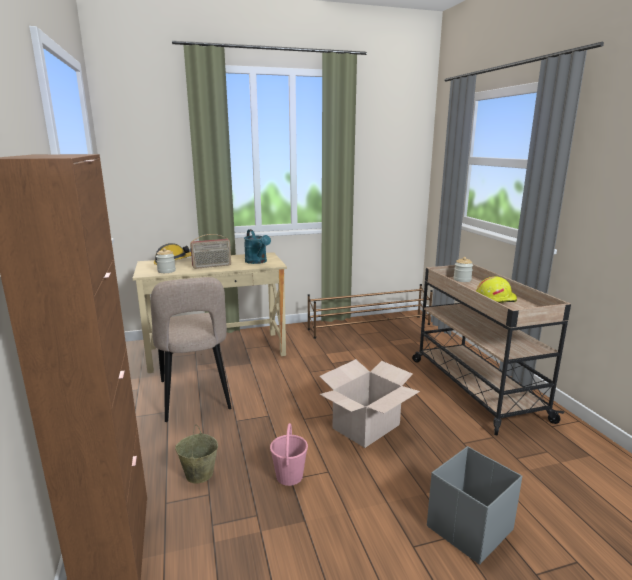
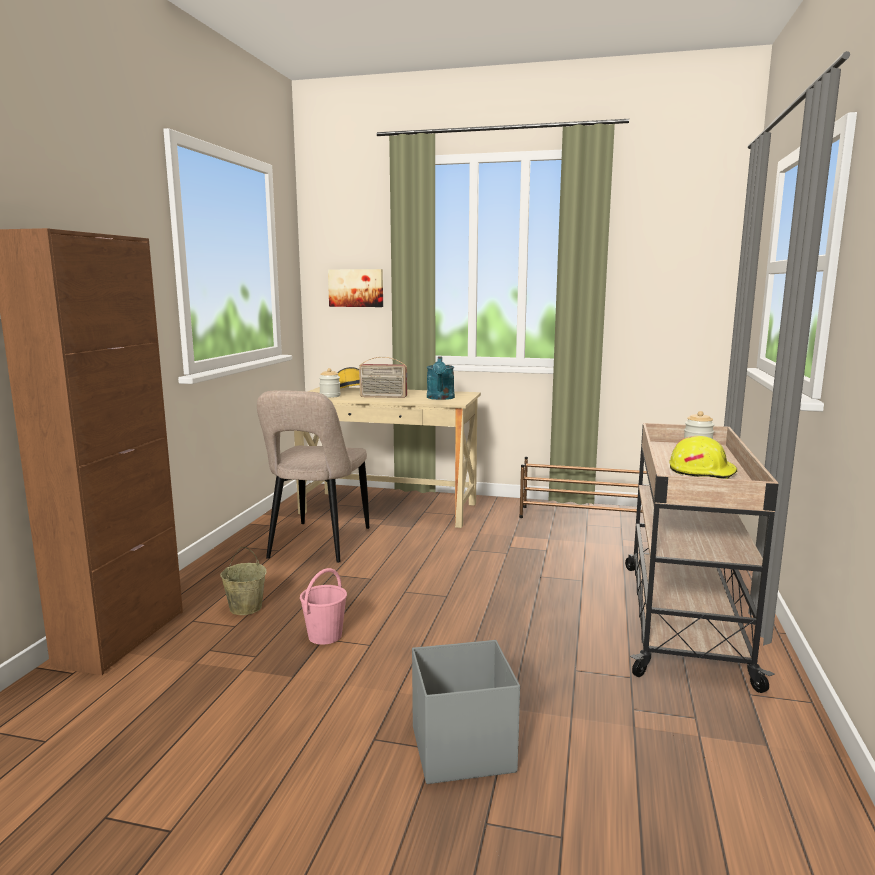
camera: 30 degrees right, 5 degrees down
cardboard box [319,359,420,448] -> none
none -> picture [328,269,383,307]

